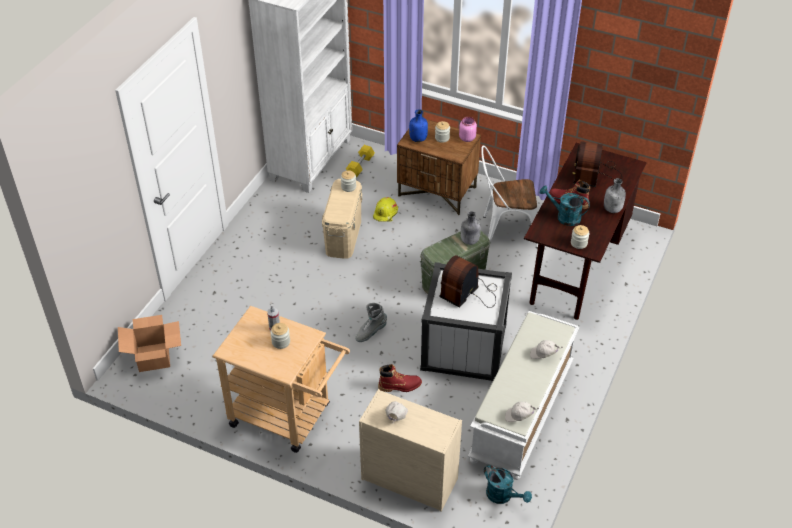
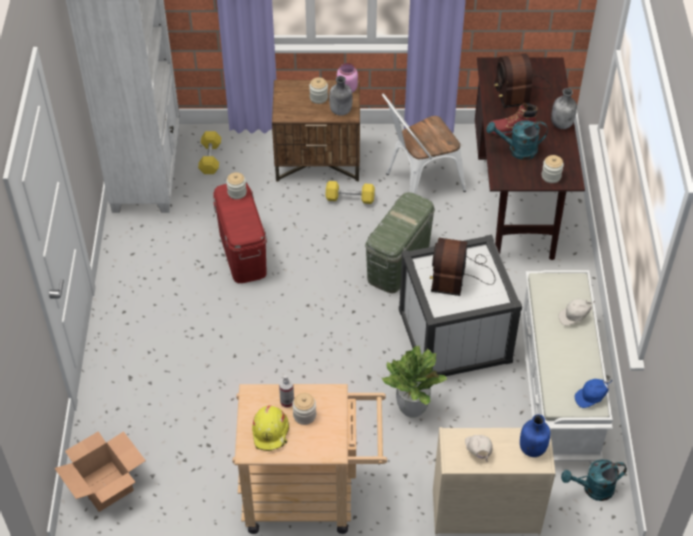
camera: 25 degrees left, 5 degrees up
beige storage box [322,179,362,259] -> red storage box [213,183,267,283]
grey boot [355,303,387,342] -> none
yellow hard hat [373,197,398,221] -> yellow hard hat moved to [252,405,289,451]
red boot [378,364,422,392] -> potted plant [381,346,448,418]
blue bottle [409,109,428,142] -> blue bottle moved to [520,414,550,457]
grey bottle [461,211,481,245] -> grey bottle moved to [329,76,353,116]
turquoise watering can [484,464,532,504] -> turquoise watering can turned 150 degrees clockwise [561,459,627,501]
white cap [505,401,539,422] -> blue cap [575,379,612,408]
none -> yellow dumbbell [325,181,375,204]

